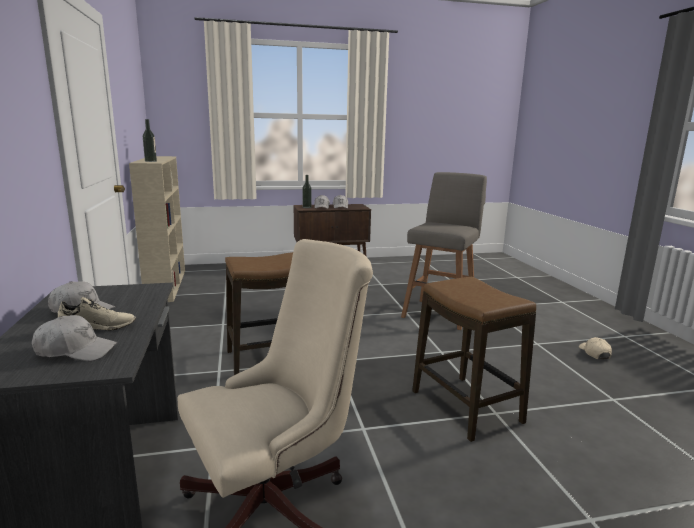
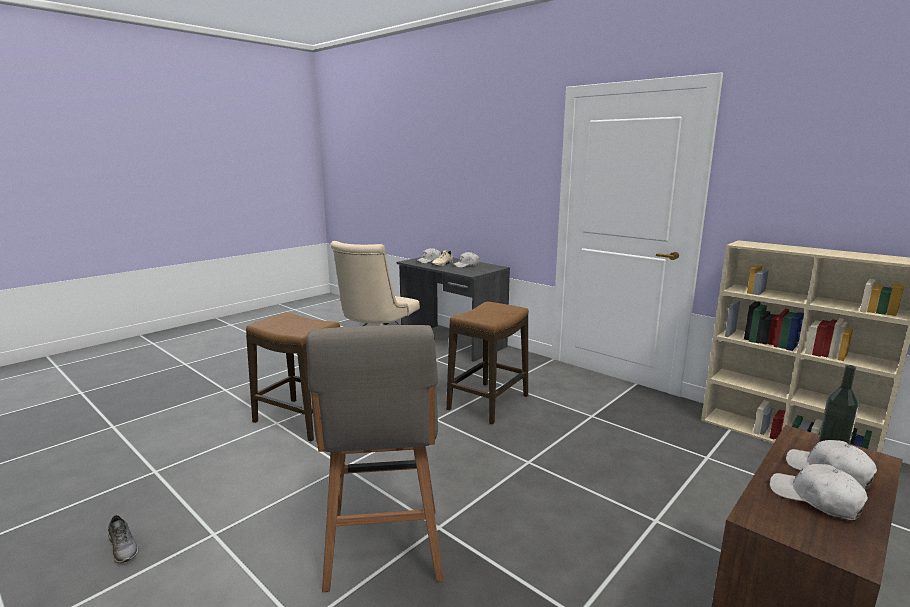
camera: 145 degrees right, 0 degrees up
bottle [143,119,157,162] -> none
beige cap [579,337,612,360] -> grey shoe [108,515,139,563]

